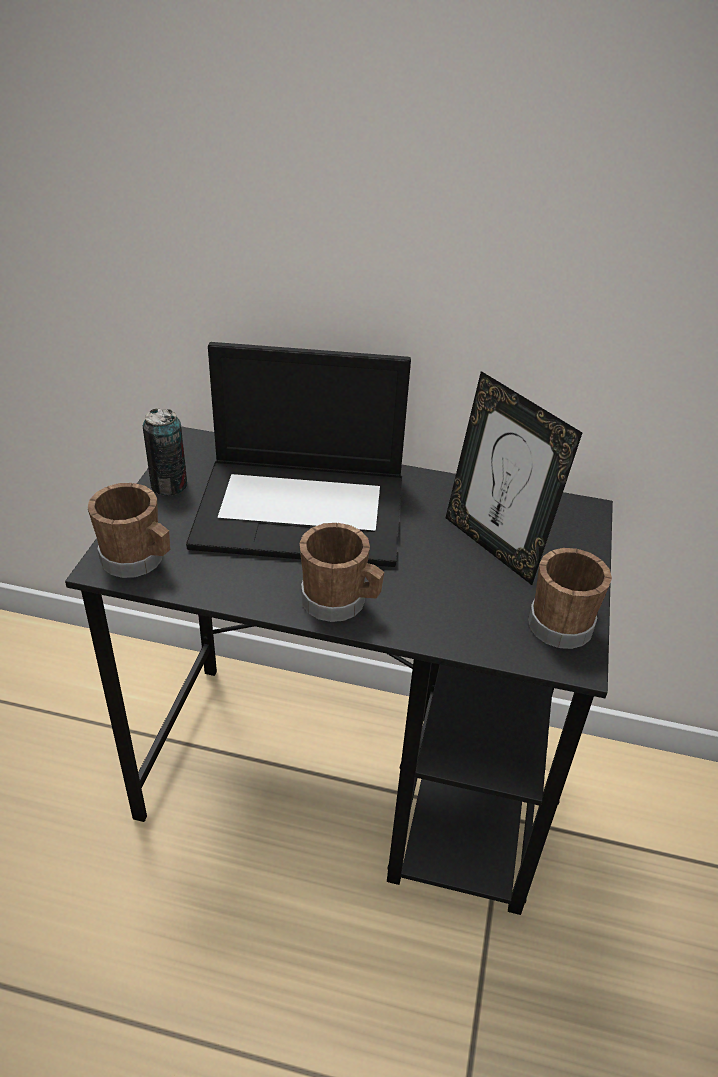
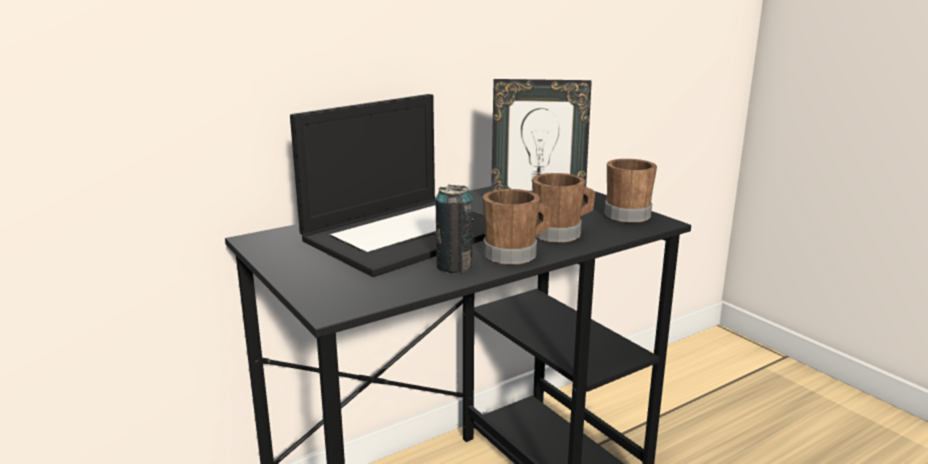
camera: 45 degrees left, 20 degrees down
brown mug [87,483,171,578] -> brown mug moved to [532,173,596,243]
can [143,408,188,496] -> can moved to [435,185,473,273]

